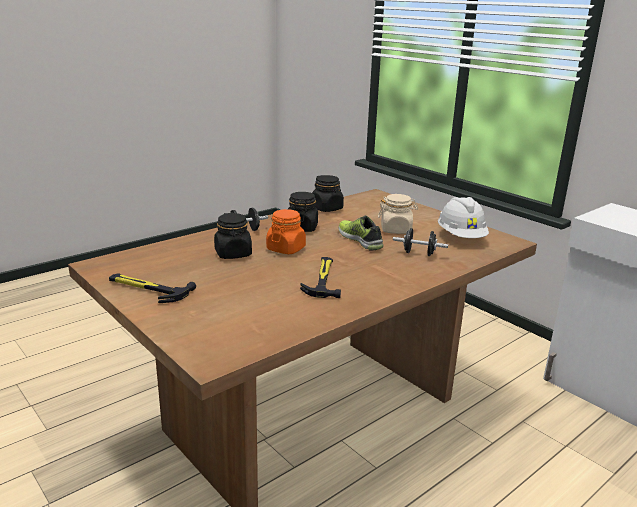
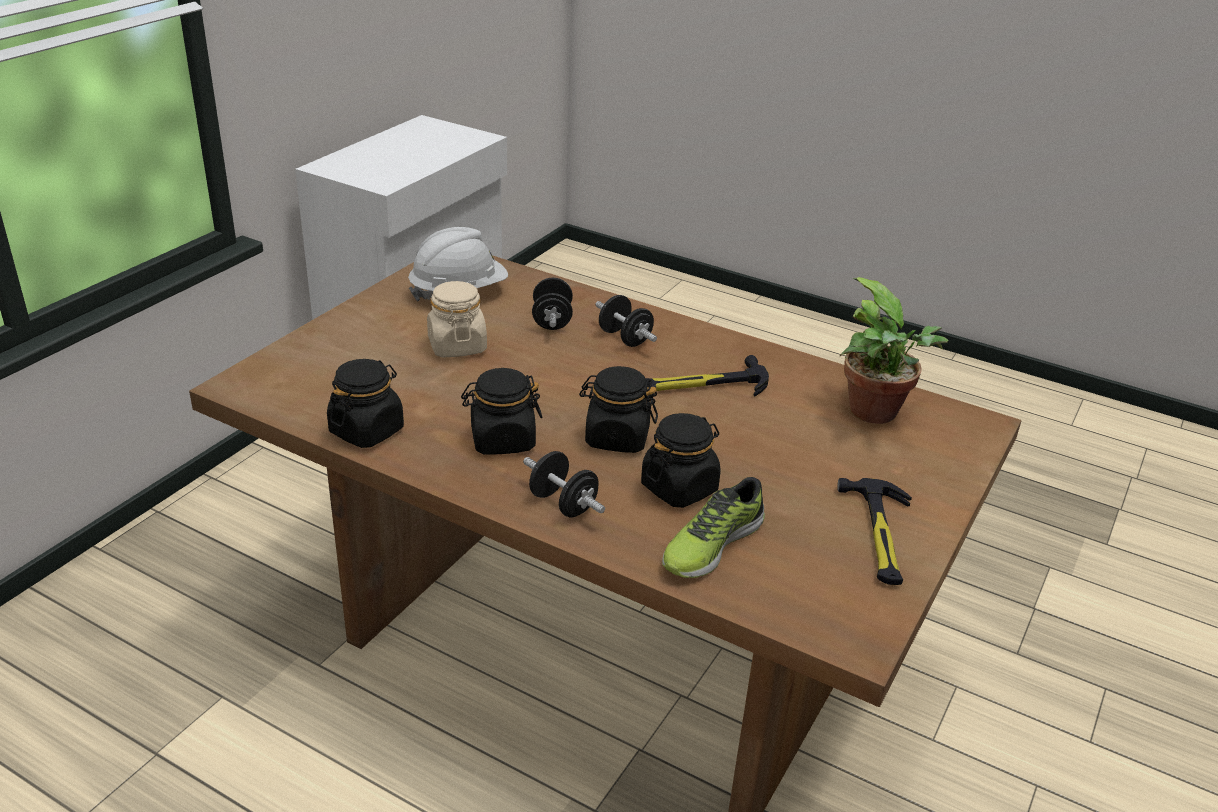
camera: 110 degrees left, 10 degrees up
orange jar [266,209,306,254] -> black jar [579,366,658,453]
shoe [338,215,383,251] -> shoe moved to [662,477,765,578]
none -> black dumbbell [595,295,657,347]
none -> potted plant [840,277,949,424]

